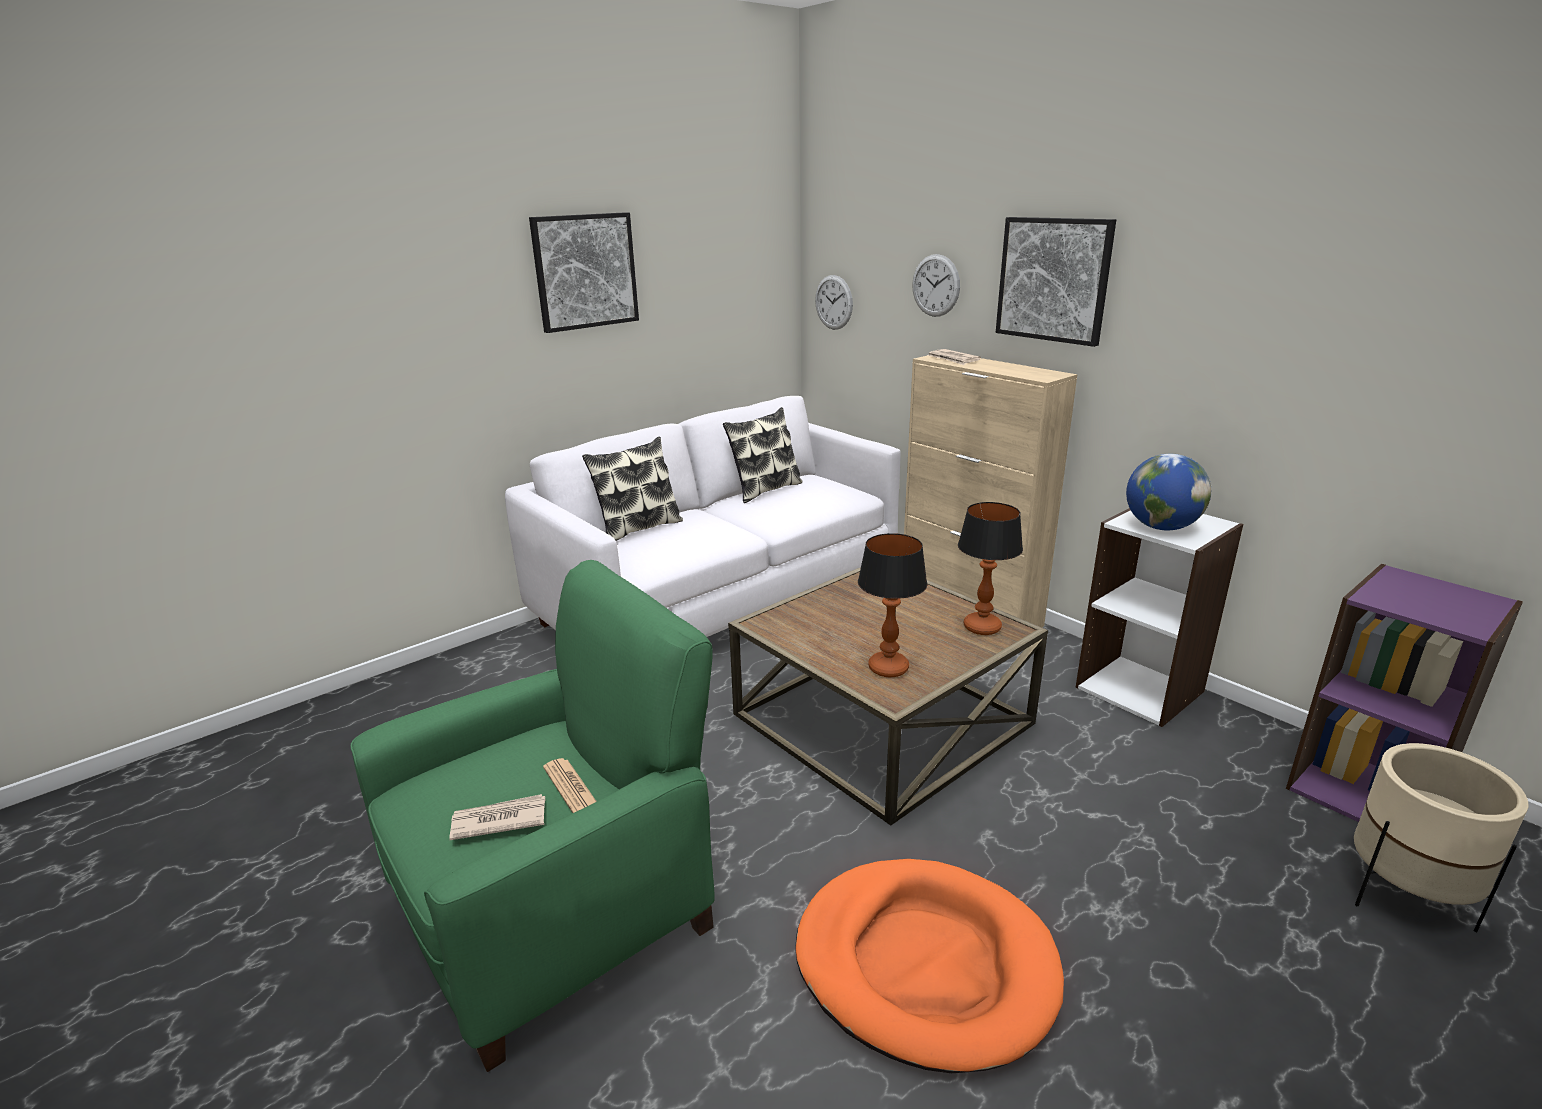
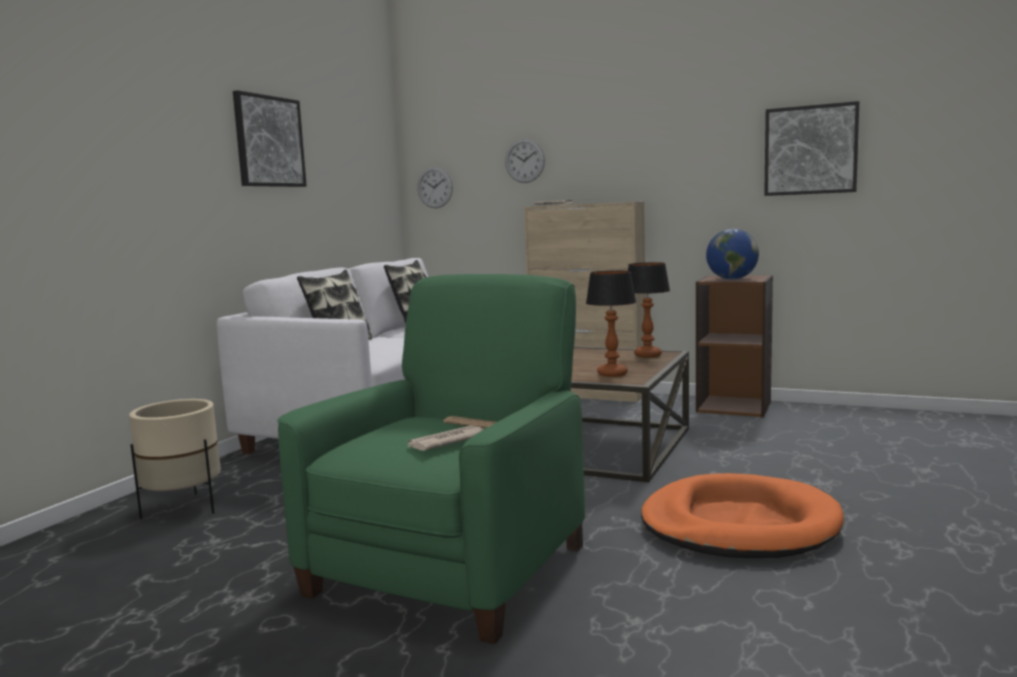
camera: 25 degrees left, 15 degrees down
picture [996,217,1116,347] -> picture moved to [764,101,859,196]
white bookcase [1075,508,1243,727] -> brown bookcase [696,275,773,417]
purple bookcase [1286,564,1523,822] -> none
beige planter [1354,743,1528,933] -> beige planter moved to [129,399,221,519]

